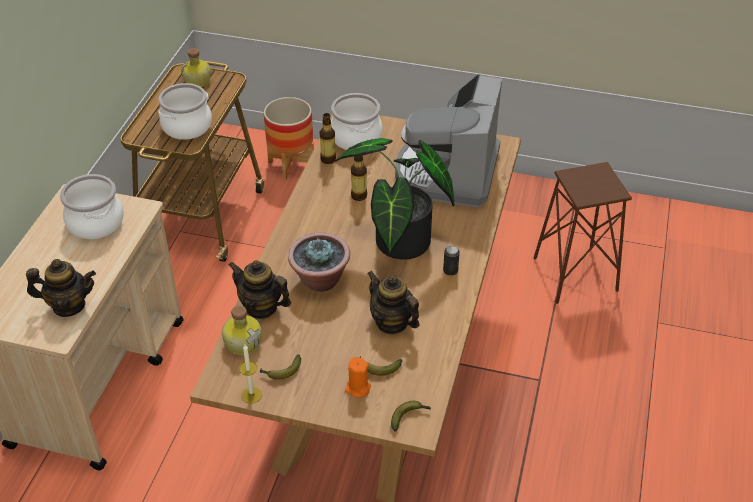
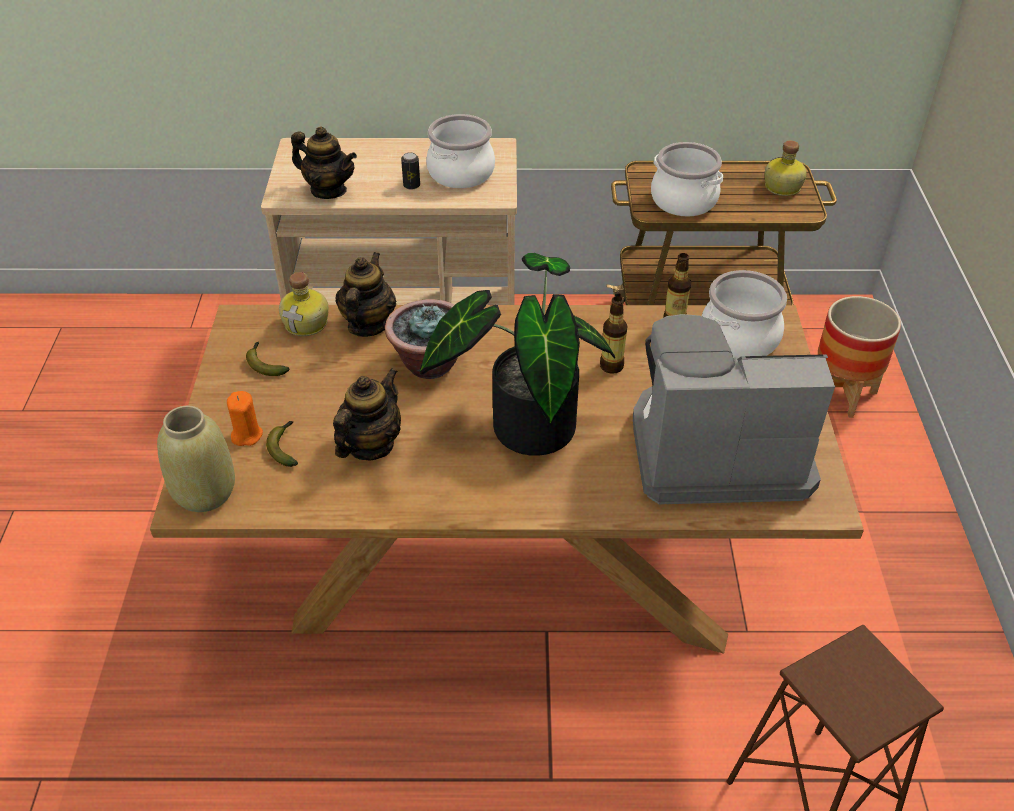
camera: 75 degrees right, 0 degrees up
teapot [26,259,96,317] -> teapot turned 45 degrees counterclockwise [291,127,357,199]
candle [239,345,262,404] -> none
banana [391,401,431,431] -> beige vase [157,406,235,512]
can [443,246,460,276] -> can moved to [401,152,420,190]

